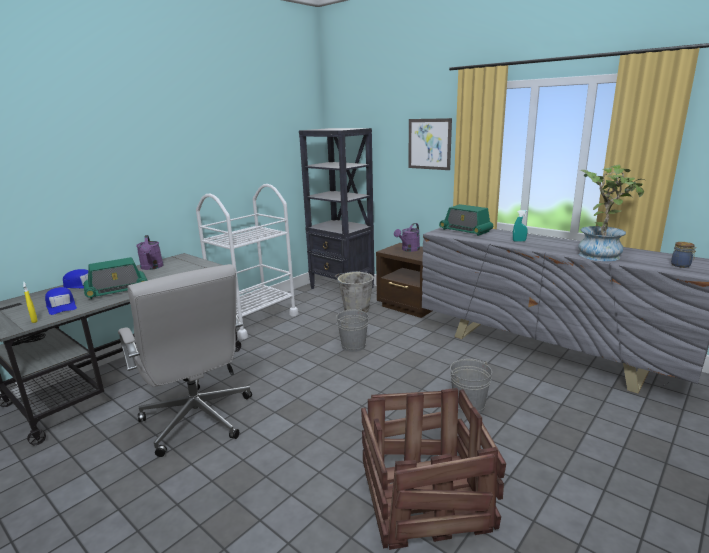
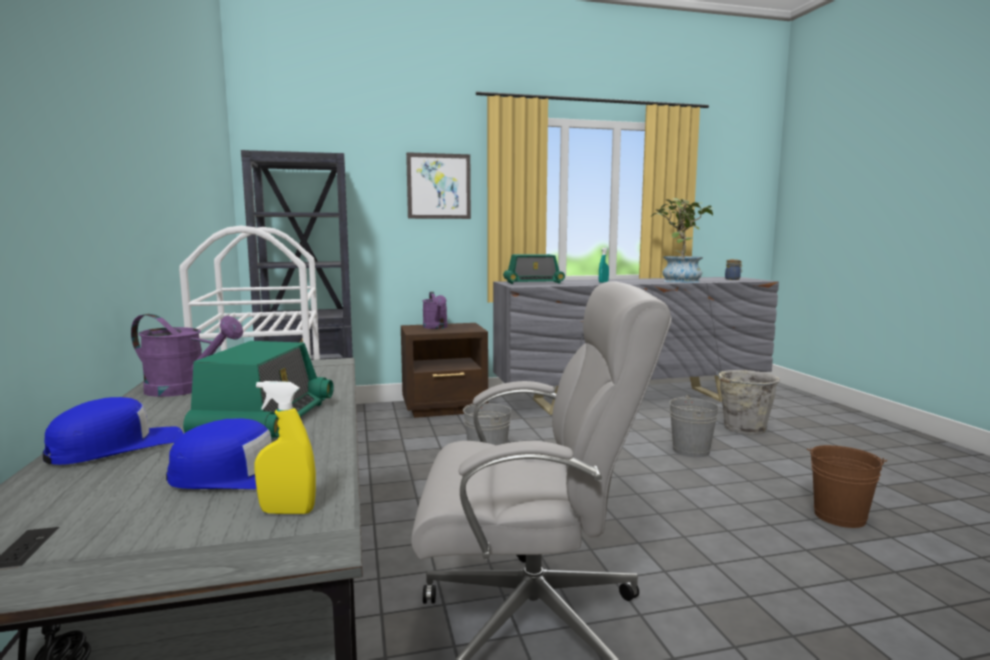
camera: 55 degrees left, 10 degrees down
grey bucket [334,271,374,312] -> grey bucket moved to [716,370,779,435]
crate [361,388,506,550] -> brown bucket [807,445,887,528]

